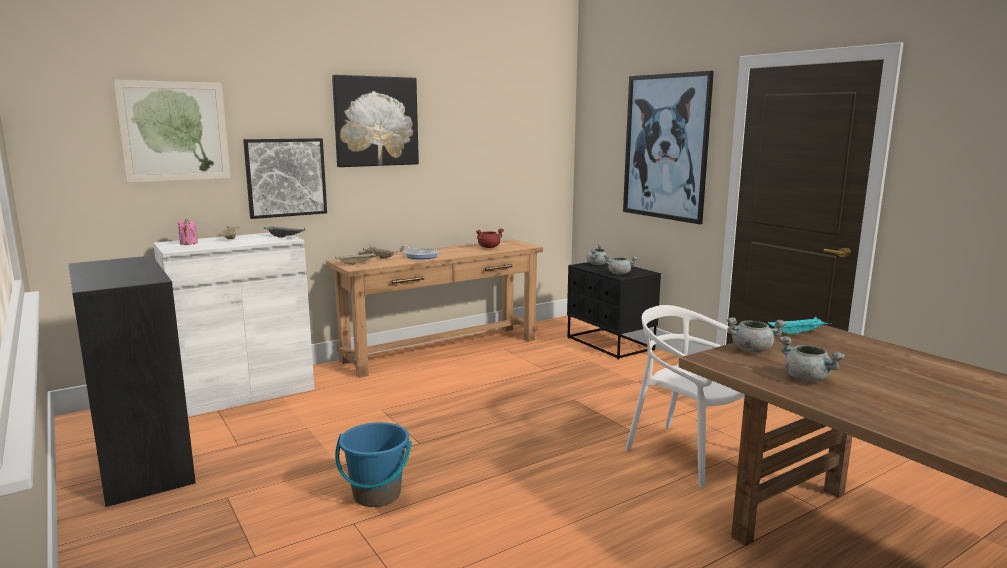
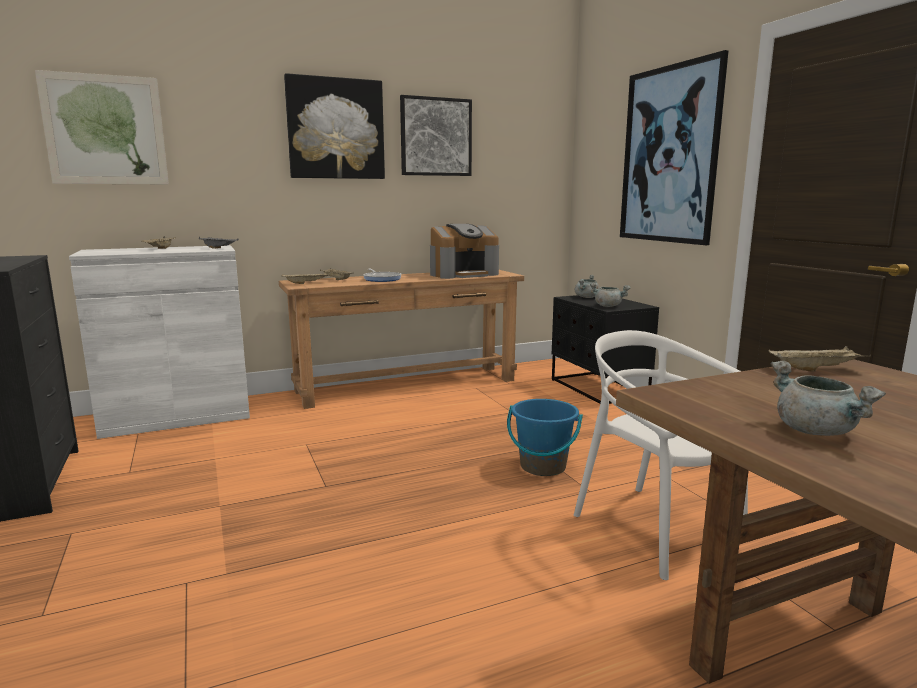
camera: 10 degrees right, 0 degrees up
pink candle [177,219,198,245] -> none
picture [243,138,327,219] -> picture moved to [400,95,472,176]
blue bucket [335,422,412,507] -> blue bucket moved to [507,399,583,476]
red cooking pot [476,228,504,248] -> coffee machine [430,224,499,279]
grey cooking pot [726,317,786,352] -> none
turquoise tray [768,317,832,336] -> beige tray [768,346,871,372]

